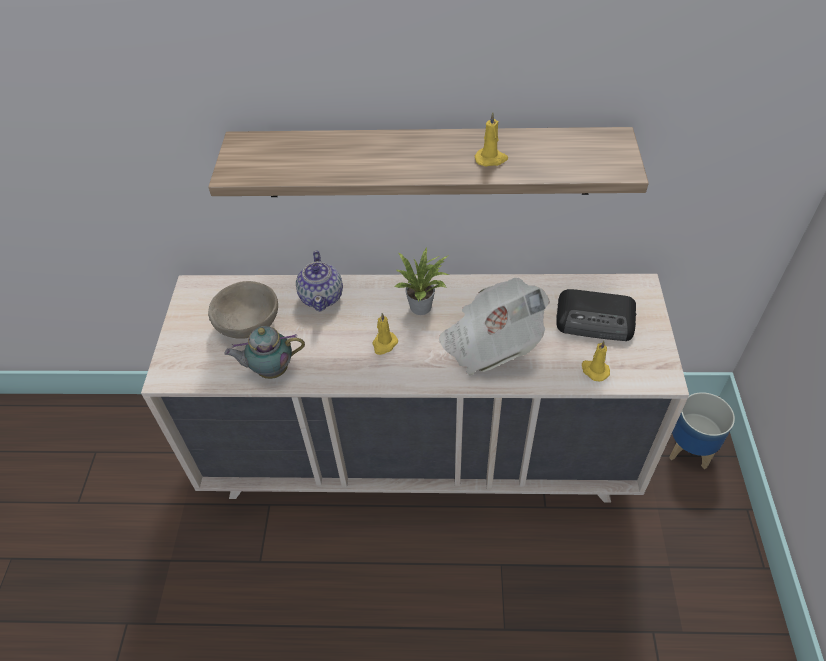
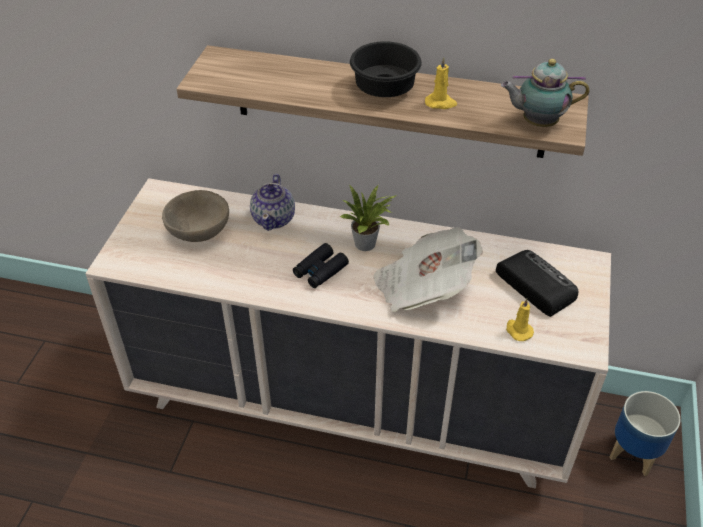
camera: 10 degrees right, 5 degrees down
teapot [224,326,305,379] -> teapot moved to [501,59,590,127]
yellow candle [372,313,398,355] -> black binoculars [293,243,349,288]
radio [556,289,637,341] -> radio turned 150 degrees counterclockwise [496,250,578,317]
none -> black bowl [350,41,422,97]

